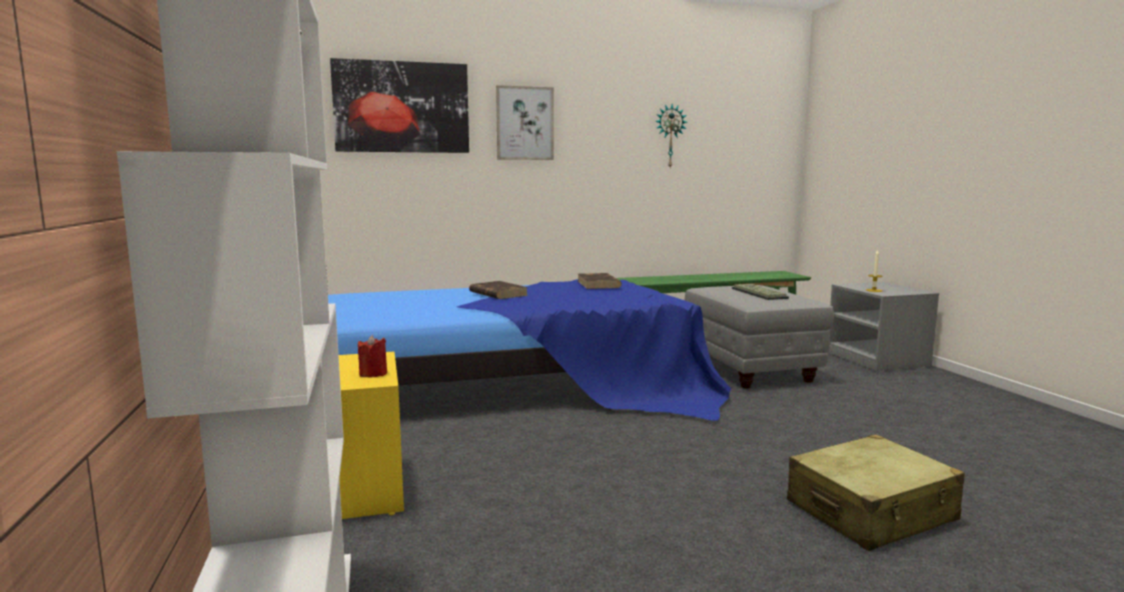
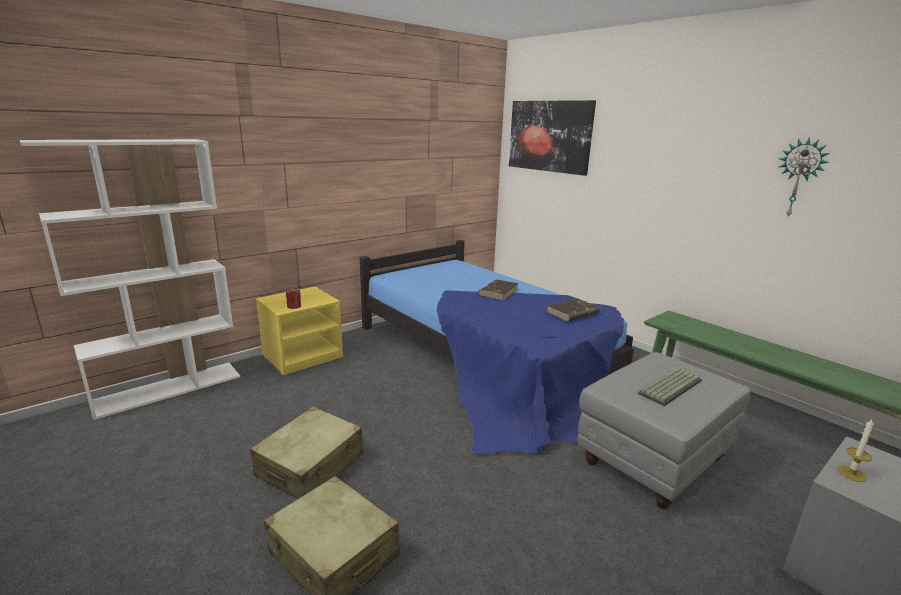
camera: 65 degrees right, 10 degrees up
picture [496,85,554,160] -> none
none -> beige suitcase [250,407,363,499]

